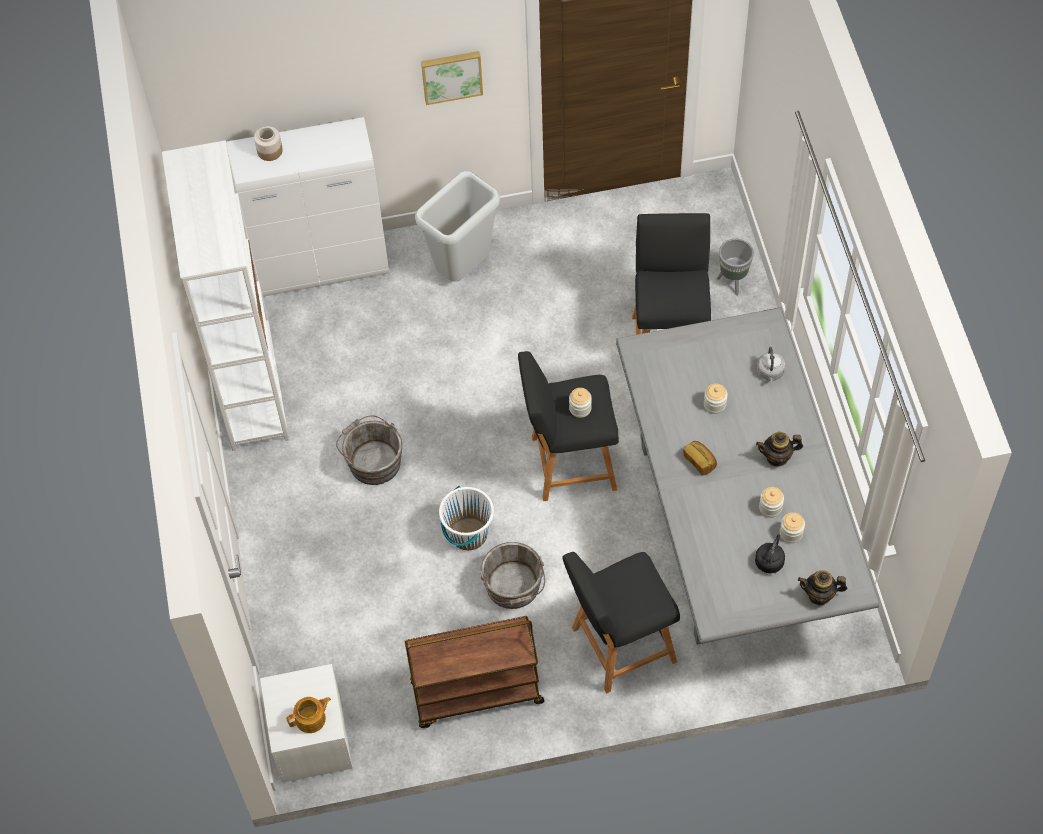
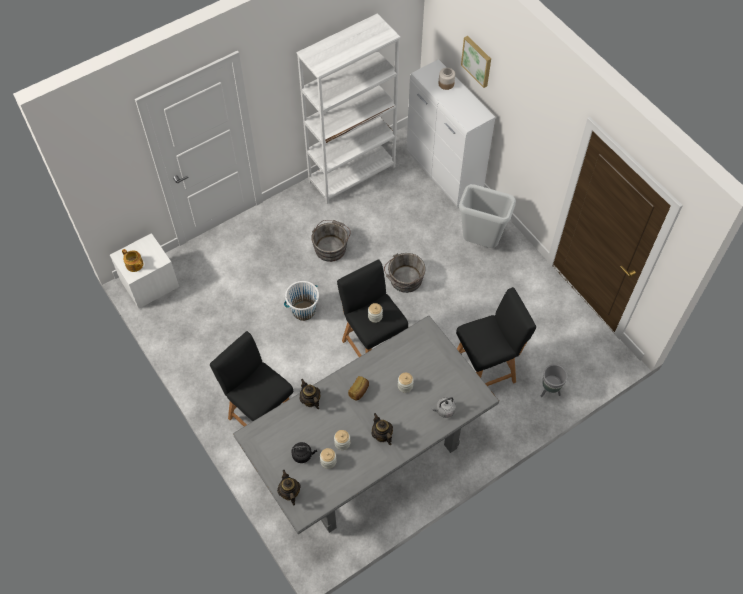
camera: 65 degrees right, 0 degrees up
brown cart [405,616,544,728] -> none
picture [421,51,483,105] -> picture moved to [461,36,491,88]
grey bucket [481,542,545,609] -> grey bucket moved to [384,253,426,293]
none -> teapot [300,379,320,409]

